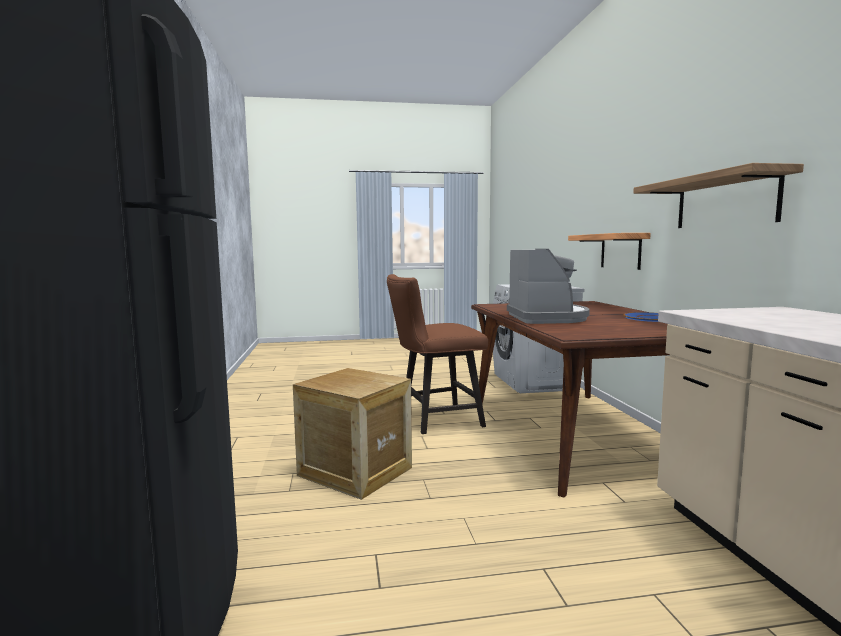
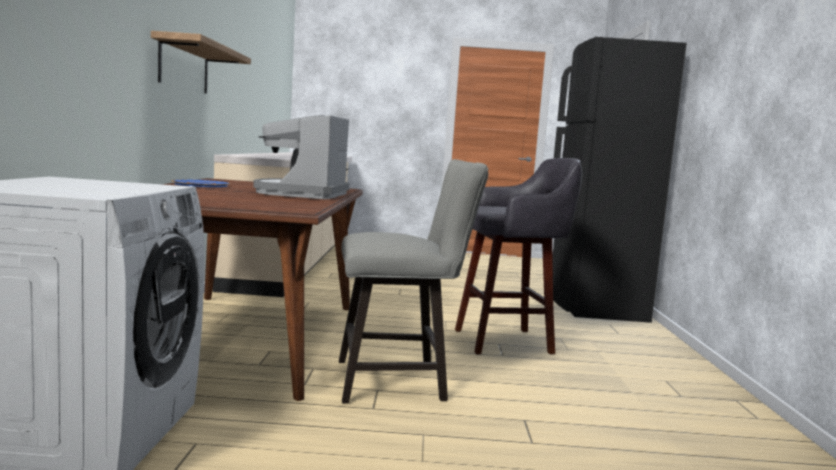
camera: 170 degrees left, 0 degrees up
crate [293,368,412,500] -> grey stool [455,158,582,355]
brown chair [387,274,488,434] -> grey chair [339,159,488,403]
shelf [568,233,651,270] -> none

